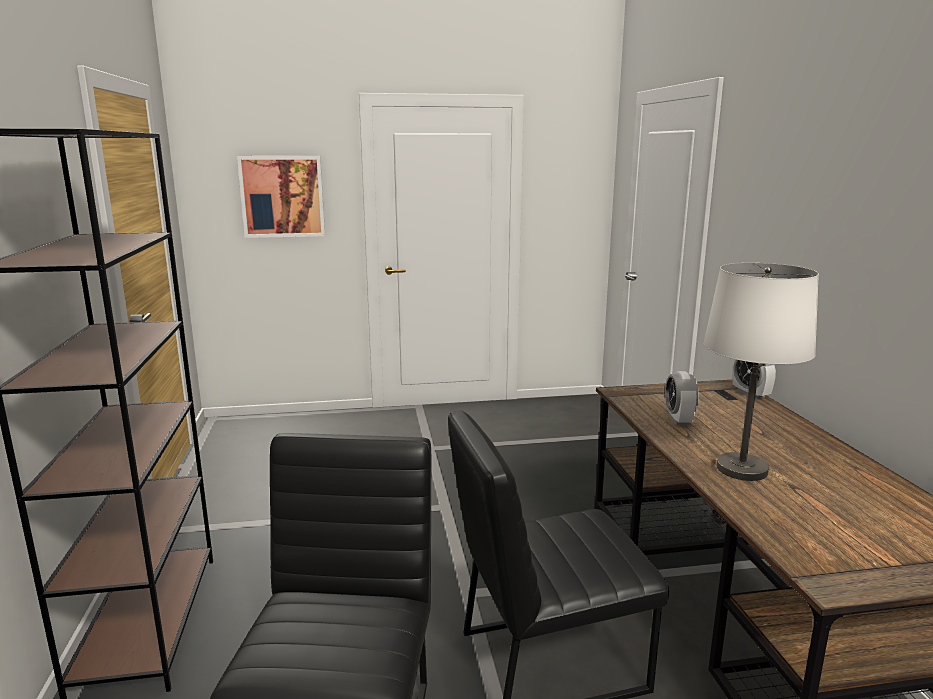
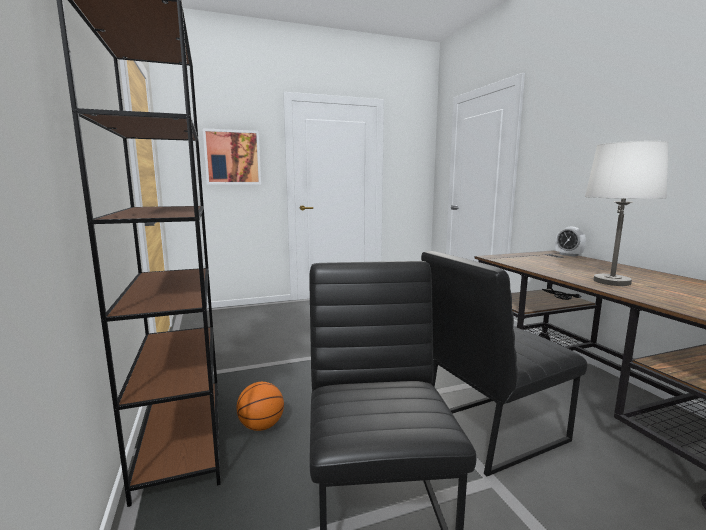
camera: 10 degrees left, 5 degrees down
alarm clock [665,371,699,425] -> none
none -> basketball [236,382,284,431]

